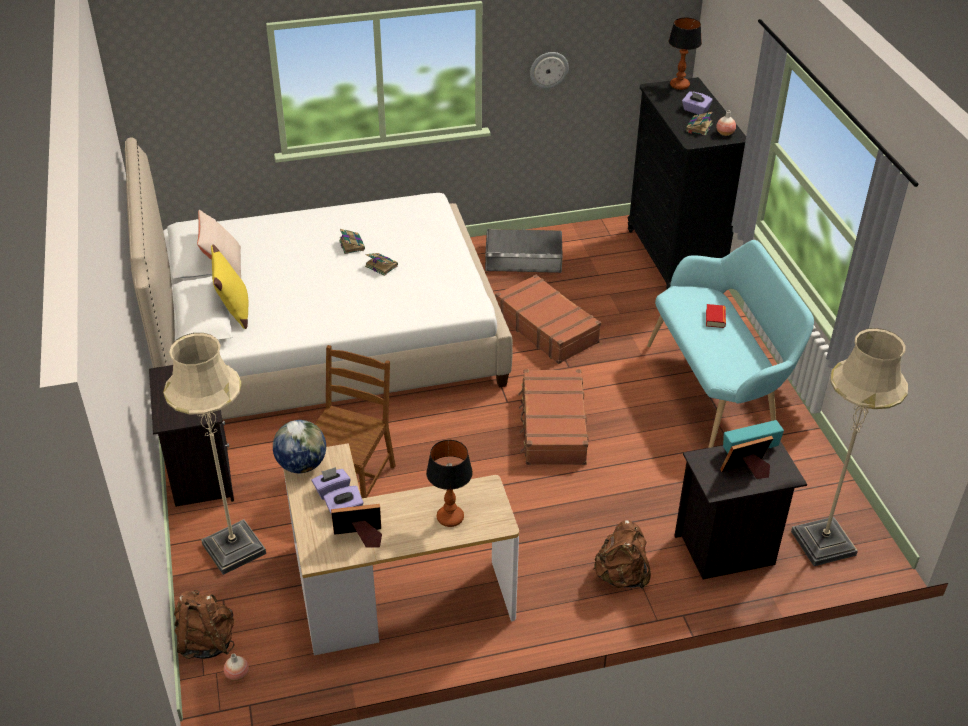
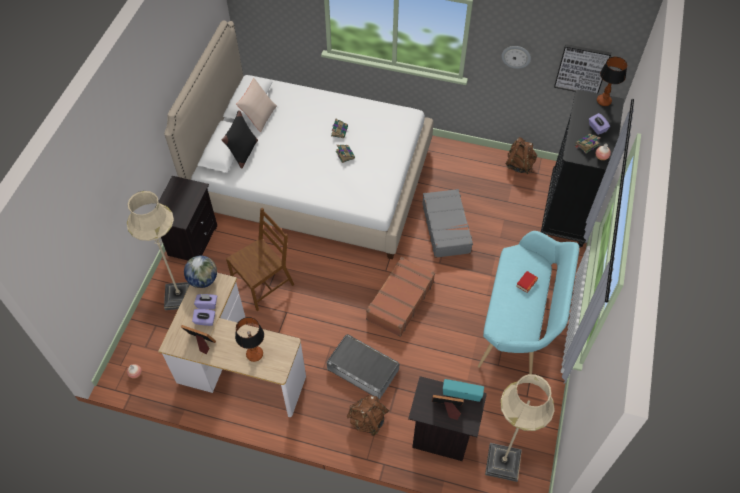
camera: 30 degrees right, 15 degrees up
brown backpack [174,590,234,659] -> brown backpack moved to [506,137,537,174]
yellow pillow [211,244,249,329] -> black pillow [222,110,258,168]
grey storage box [485,229,562,273] -> grey storage box moved to [327,334,399,399]
brown suitcase [495,275,601,364] -> grey suitcase [422,189,473,258]
none -> picture [554,44,611,93]

